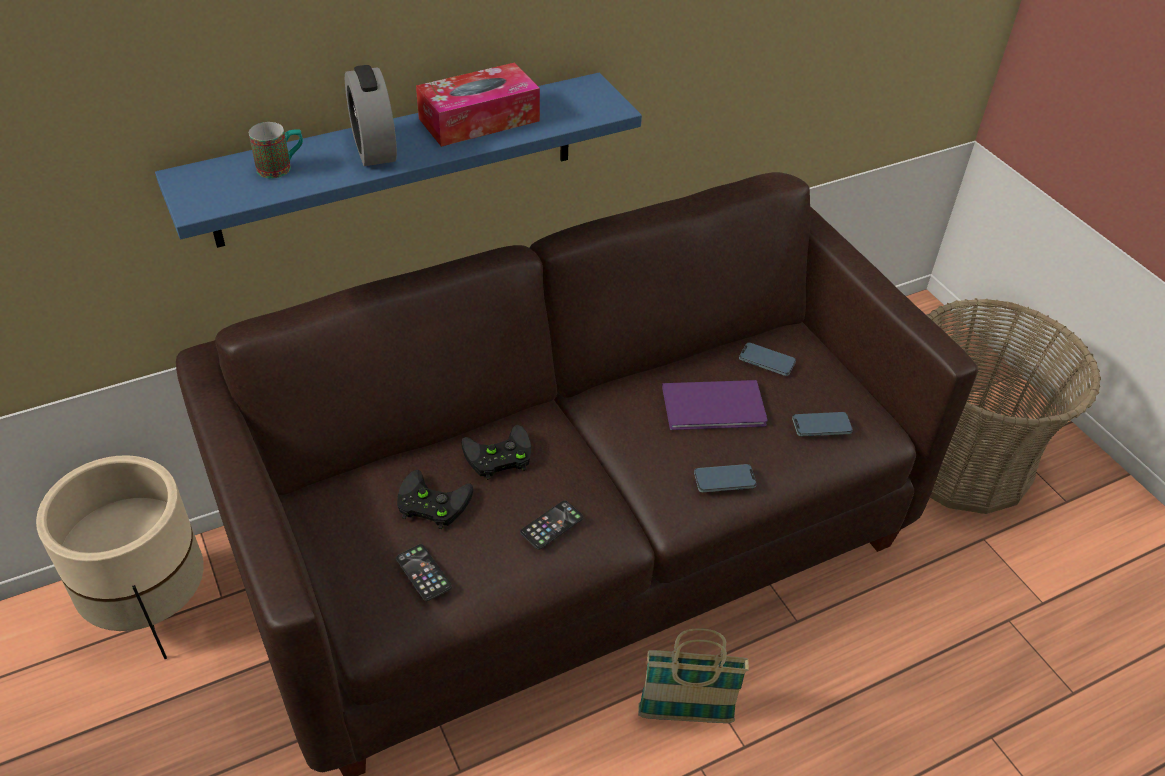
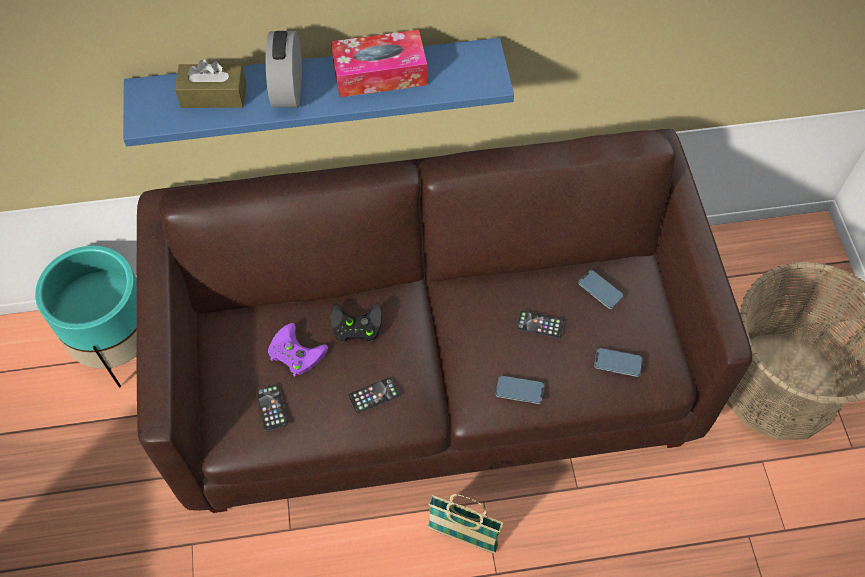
camera: 20 degrees right, 15 degrees up
beige planter [36,455,204,659] -> turquoise planter [35,246,137,388]
mug [249,122,303,178] -> brown tissue box [175,59,246,108]
black game controller [397,470,473,529] -> purple game controller [268,323,328,376]
purple book [662,380,768,430] -> phone [517,311,564,338]

